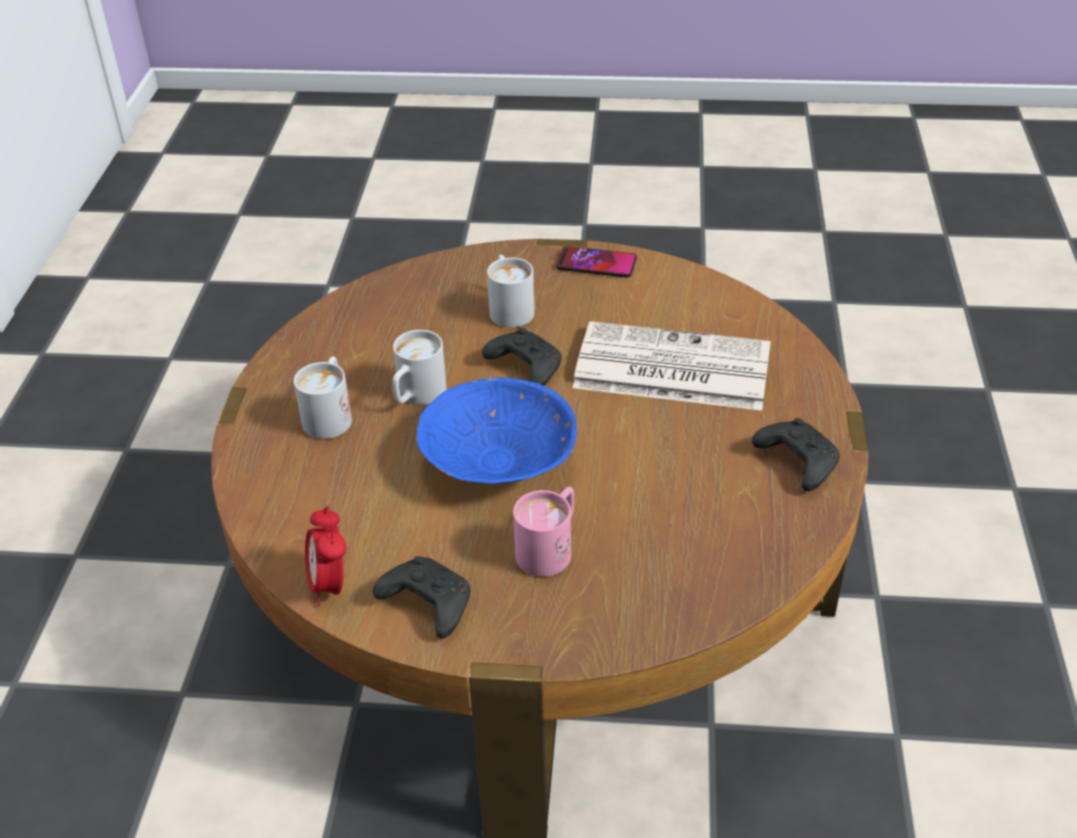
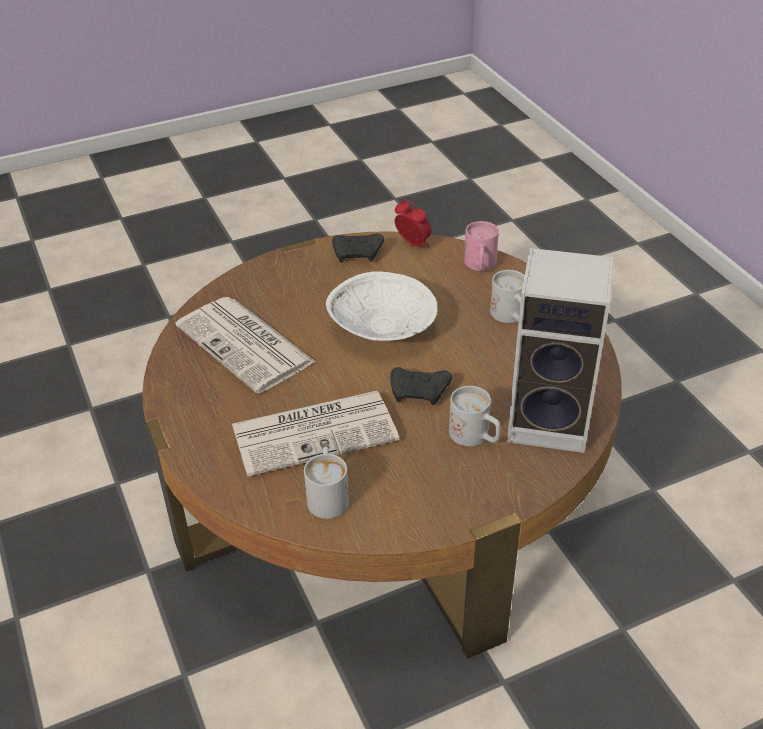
camera: 150 degrees right, 0 degrees up
white mug [392,330,447,405] -> white mug moved to [304,446,349,519]
blue bowl [416,377,577,484] -> white bowl [326,271,437,341]
pink mug [513,487,574,577] -> pink mug moved to [464,221,499,271]
phone [556,246,637,278] -> none
black game controller [752,418,840,491] -> none
none -> newspaper [176,297,316,393]
none -> speaker [507,248,614,453]

